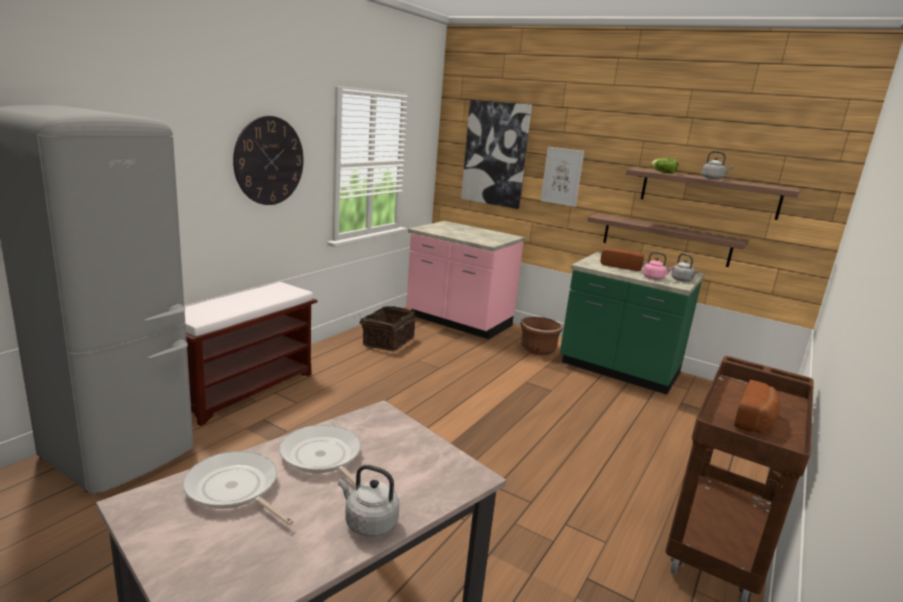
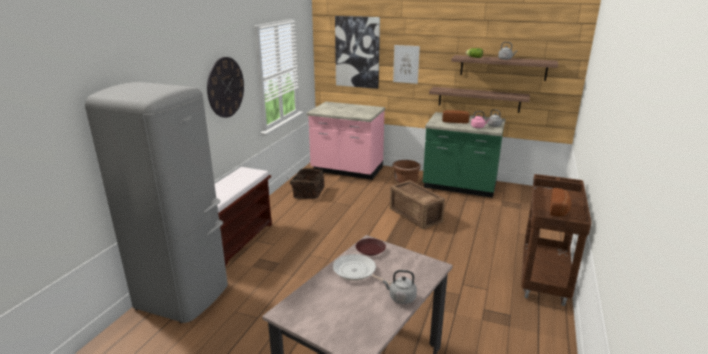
camera: 10 degrees left, 5 degrees up
frying pan [183,451,294,525] -> none
none -> brown plate [356,238,386,256]
none -> crate [390,180,445,229]

